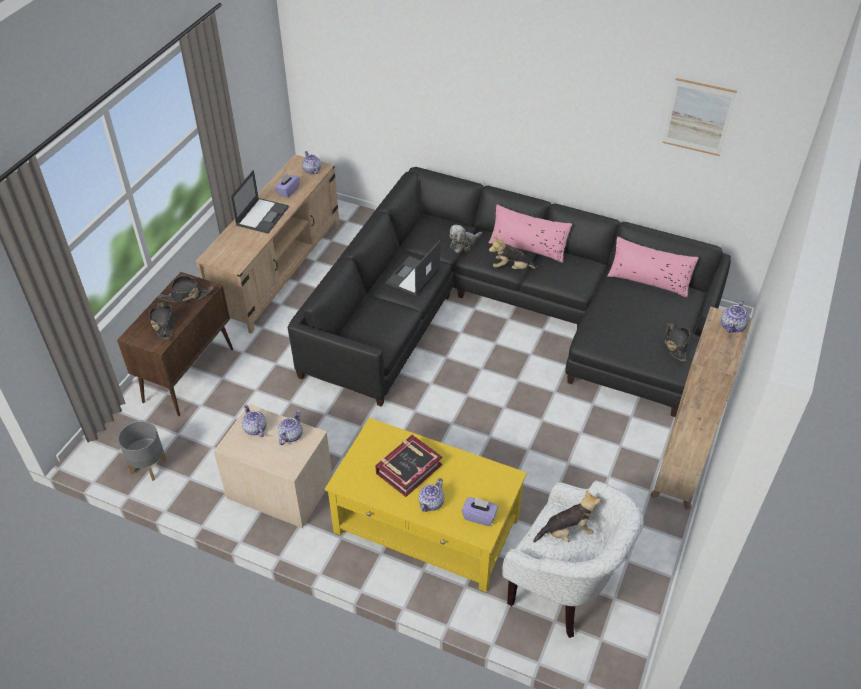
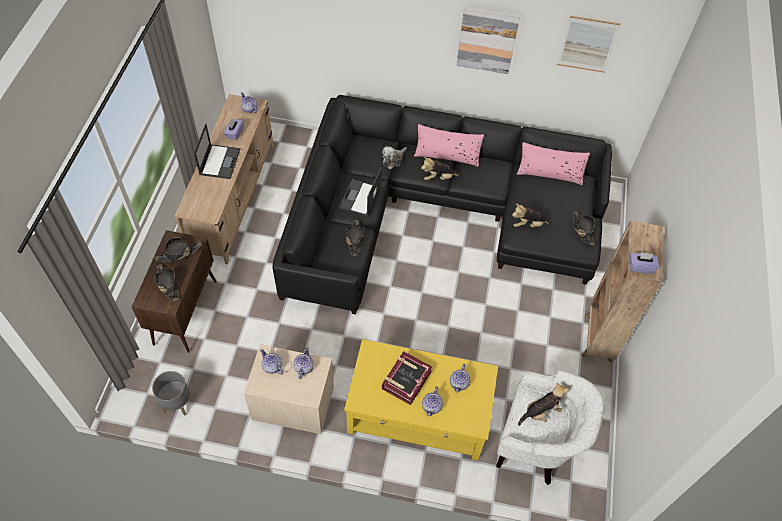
camera: 15 degrees left, 10 degrees up
purple tissue box [462,497,498,526] -> purple tissue box moved to [630,252,660,274]
teapot [721,300,749,333] -> teapot moved to [450,364,470,392]
none -> black hat [346,220,365,256]
none -> picture [456,6,520,74]
none -> plush toy [512,204,552,227]

